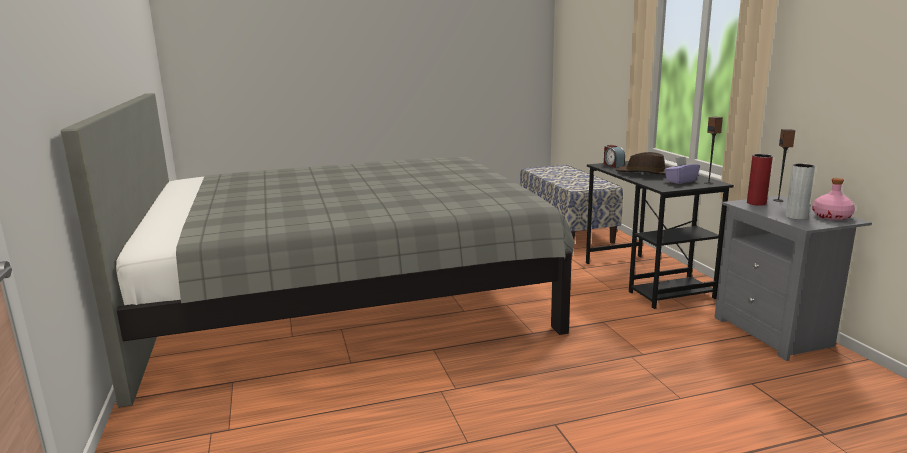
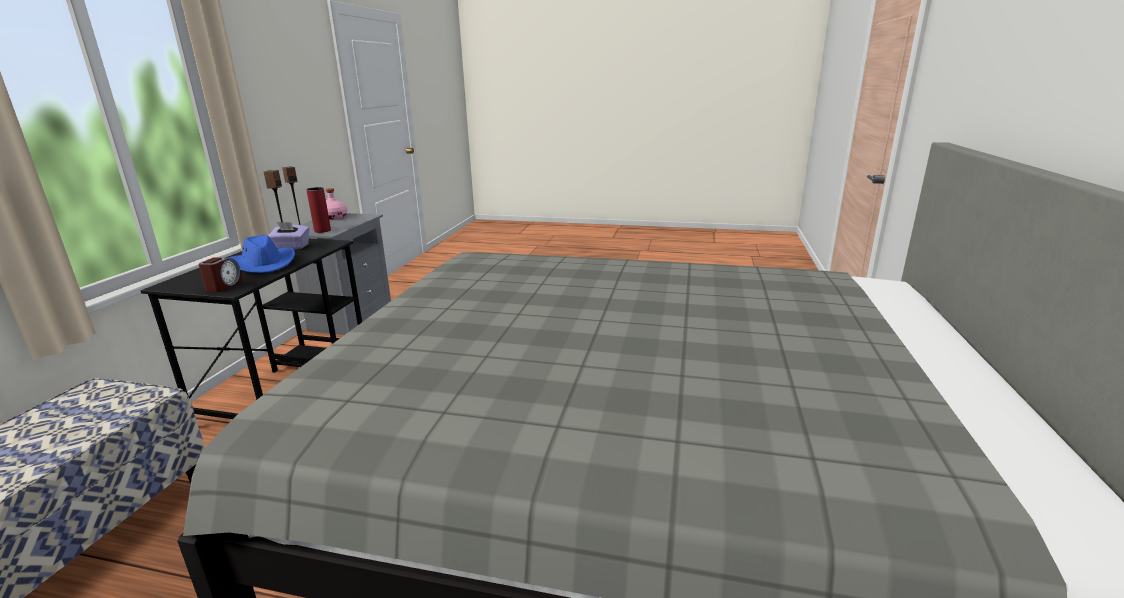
camera: 150 degrees left, 5 degrees up
brown hat [616,152,669,175] -> blue hat [228,235,295,273]
grey vase [785,163,815,220] -> none

